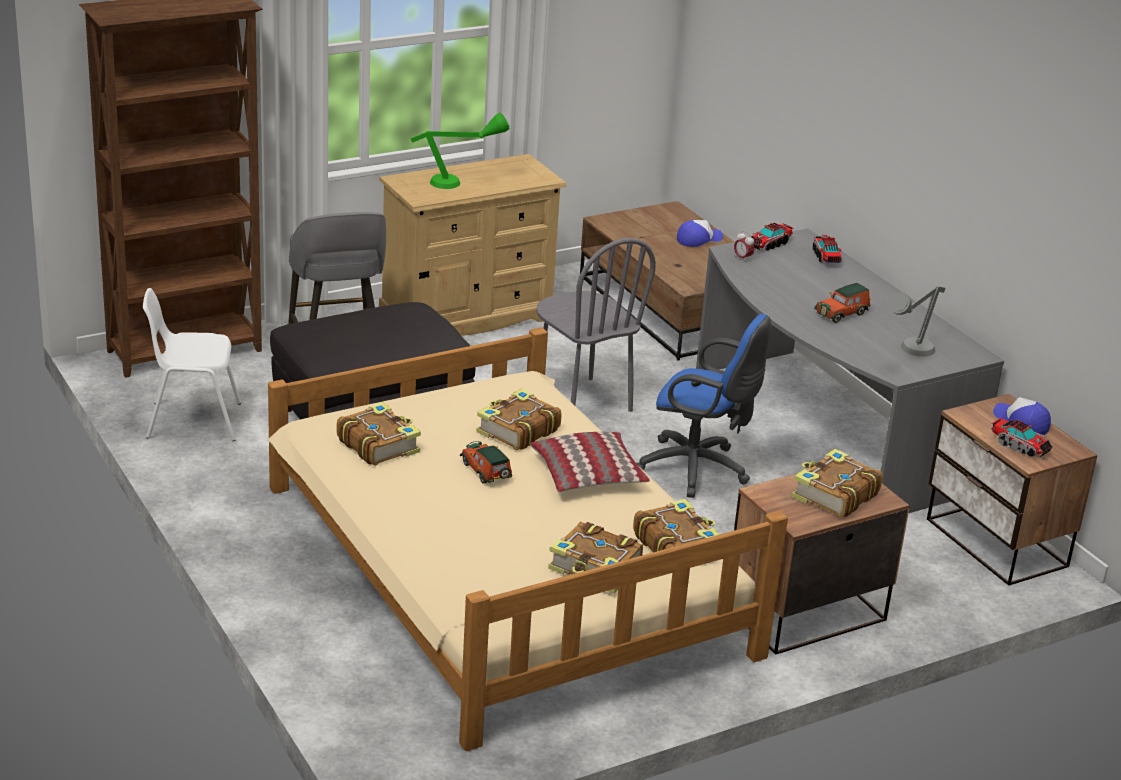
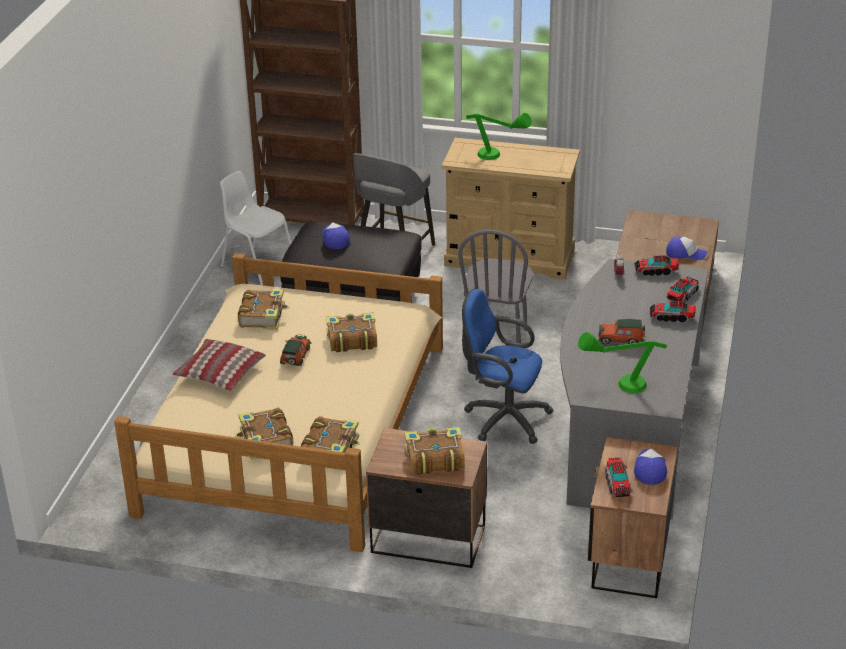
camera: 45 degrees right, 5 degrees up
pillow [530,432,650,492] -> pillow moved to [173,339,266,391]
blue office chair [637,314,771,498] -> blue office chair turned 135 degrees clockwise [462,288,553,444]
grey table lamp [888,286,945,357] -> green table lamp [578,332,667,393]
none -> cap [322,222,350,249]
none -> toy truck [649,300,696,323]

